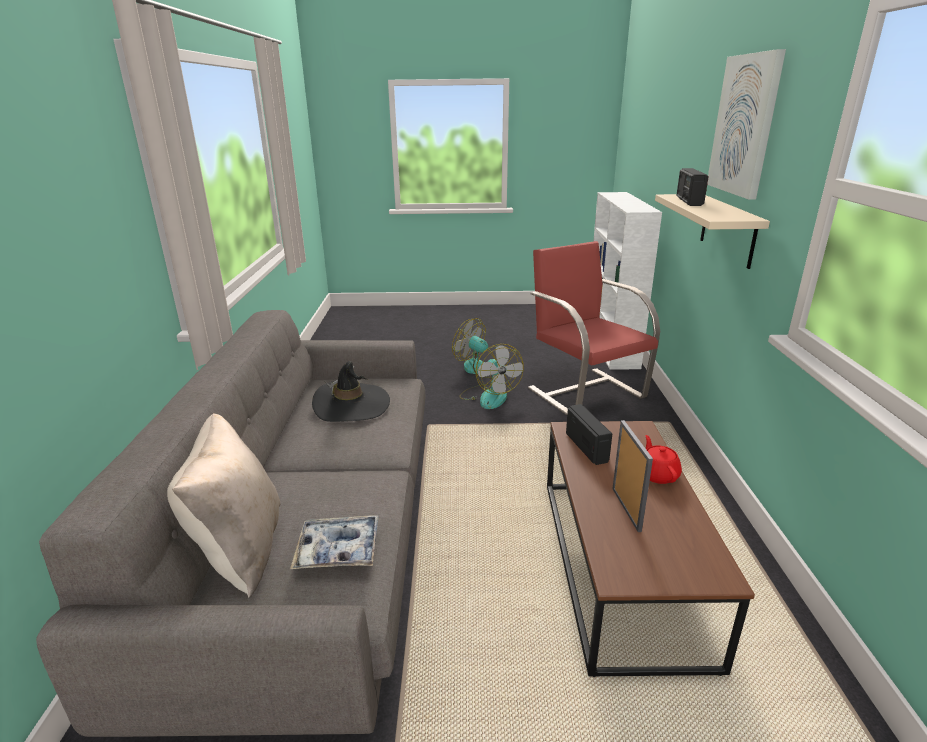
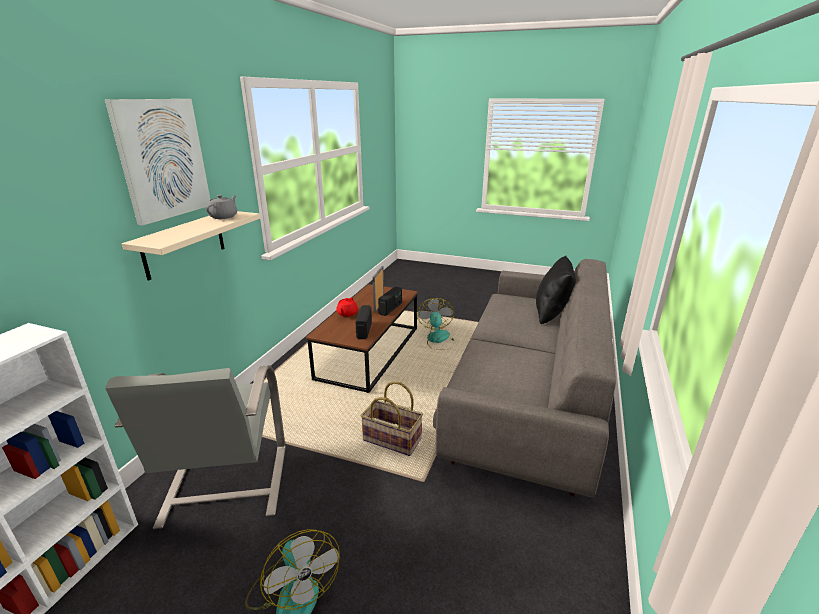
camera: 160 degrees left, 0 degrees up
beige pillow [167,413,281,598] -> black pillow [536,255,576,324]
tray [290,515,379,569] -> none
black hat [312,361,390,422] -> none
fan [459,344,524,409] -> fan moved to [417,298,455,350]
red armchair [528,241,660,415] -> grey armchair [105,365,285,529]
radio [676,168,709,206] -> radio moved to [378,287,402,316]
none -> grey teapot [206,195,237,219]
none -> basket [361,381,423,456]

